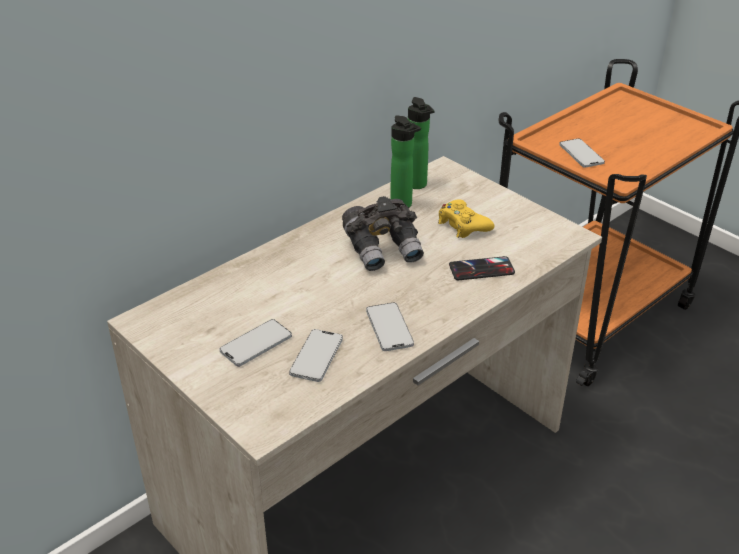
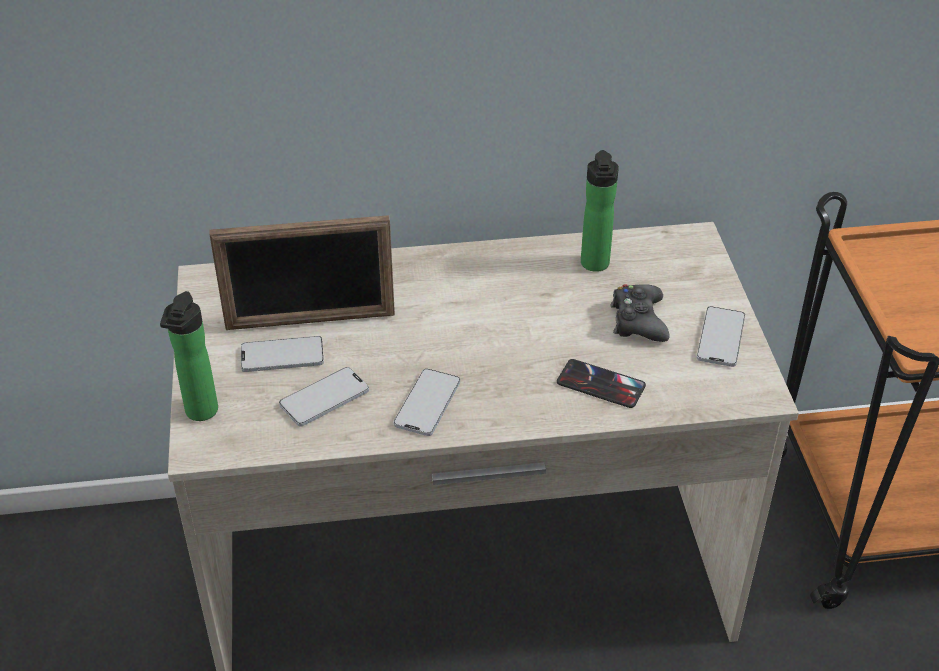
camera: 35 degrees right, 5 degrees up
grey binoculars [342,196,424,271] -> none
bottle [408,97,435,189] -> bottle moved to [160,291,218,421]
yellow game controller [438,199,494,238] -> black game controller [610,284,670,342]
phone [559,138,605,168] -> phone moved to [697,306,745,367]
none -> picture frame [209,215,395,330]

